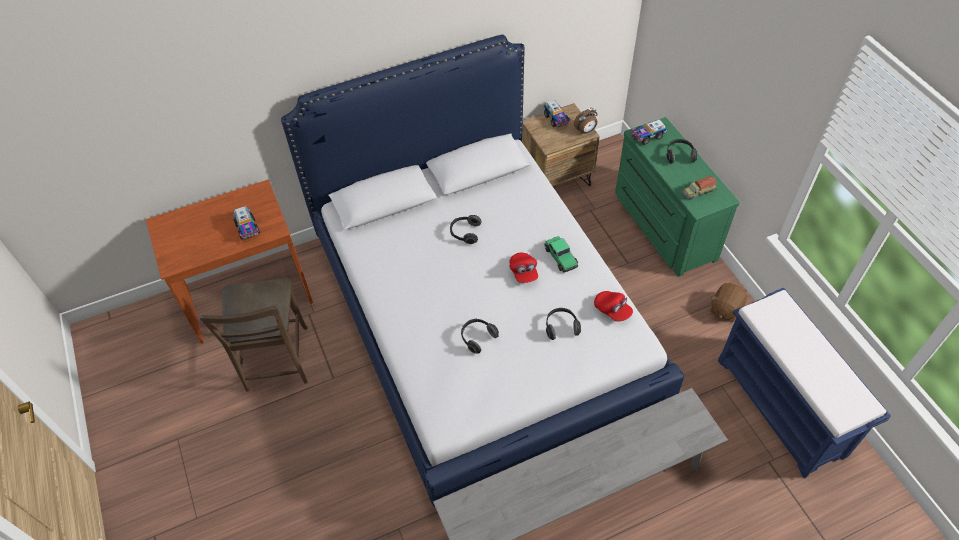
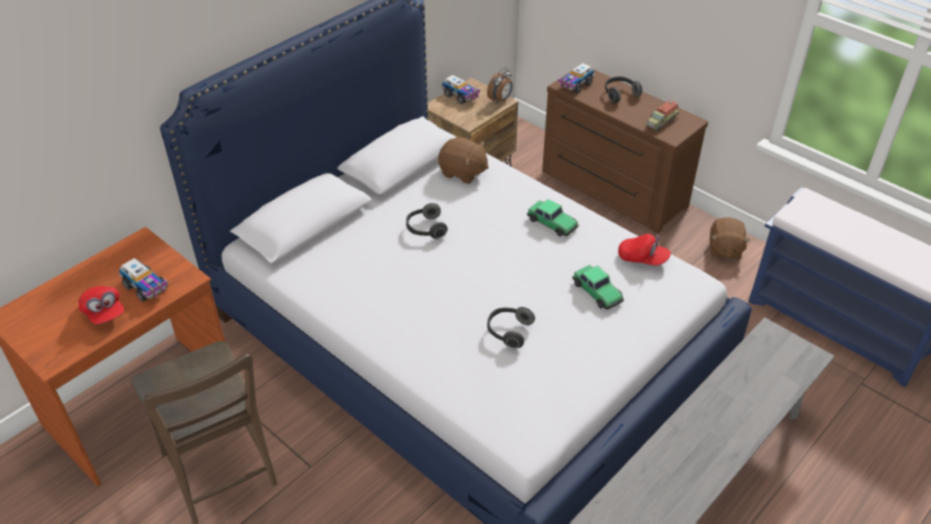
camera: 25 degrees left, 10 degrees down
red cap [509,253,538,283] -> red cap moved to [79,286,124,324]
headphones [546,308,581,340] -> toy car [572,265,624,310]
green dresser [615,117,740,277] -> brown dresser [542,69,708,233]
none -> brown plush toy [438,137,489,184]

